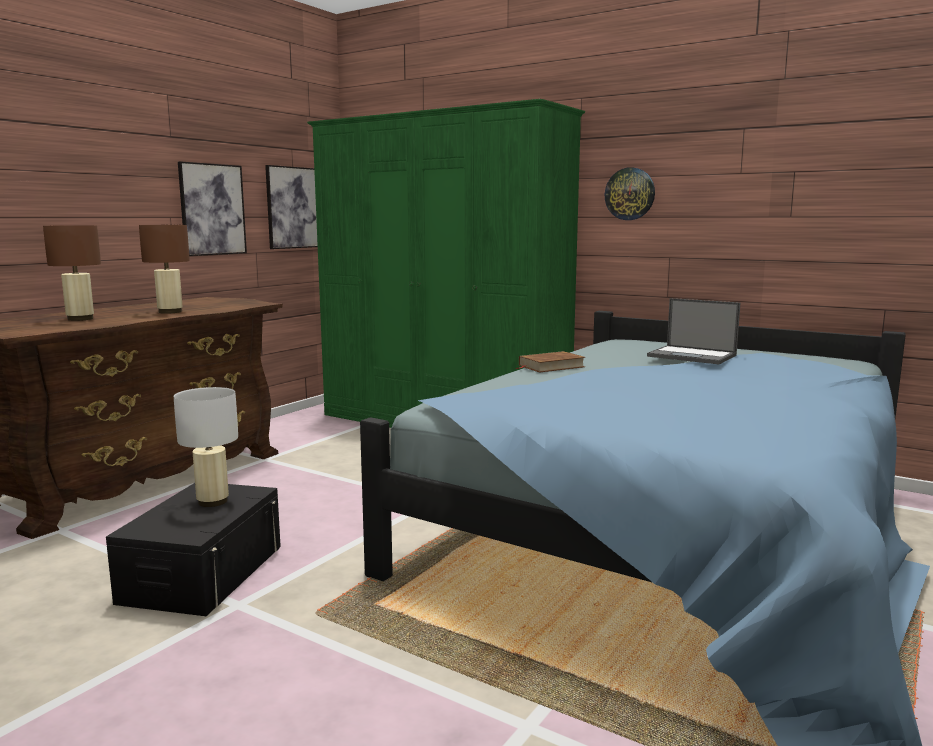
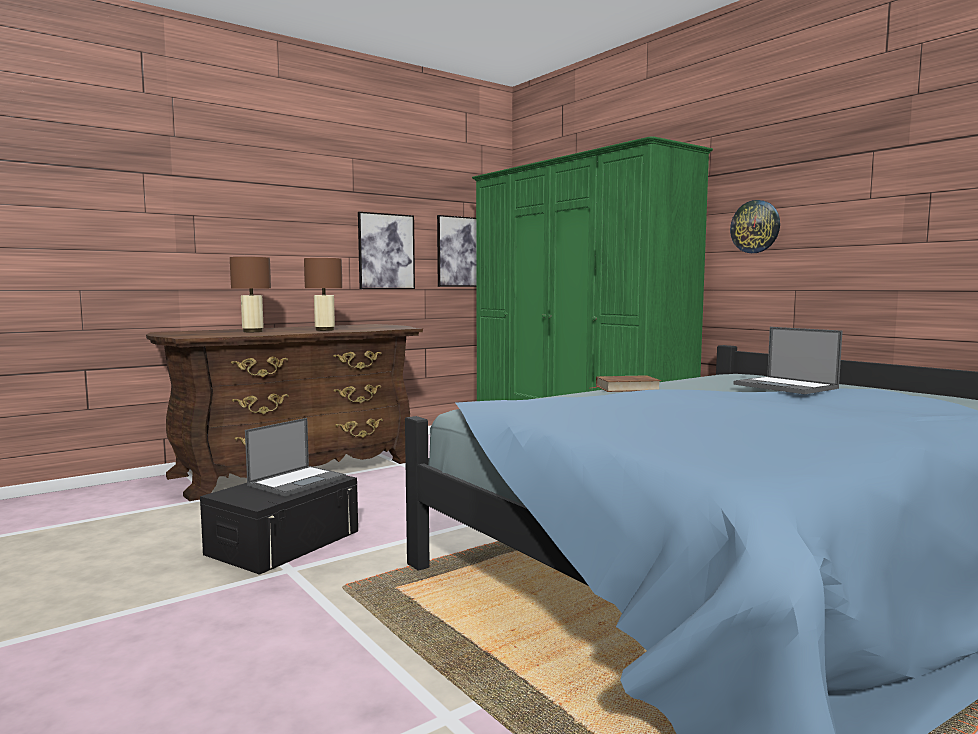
camera: 20 degrees right, 5 degrees down
white table lamp [174,387,238,507] -> laptop [245,418,346,497]

